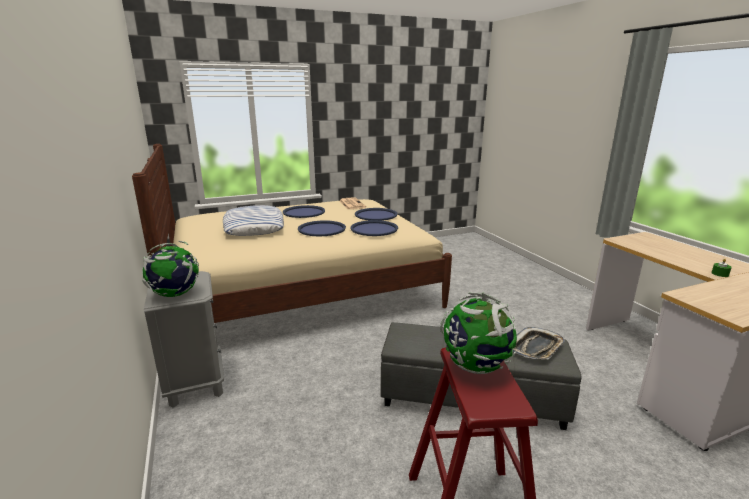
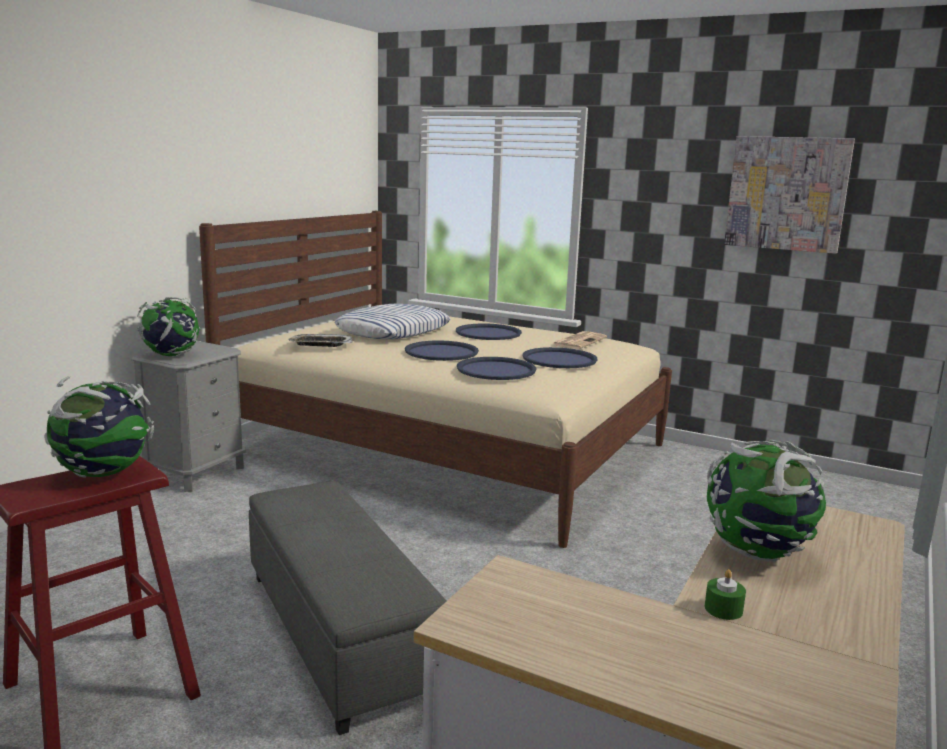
camera: 50 degrees right, 5 degrees down
tray [512,327,565,359] -> tray moved to [288,334,353,347]
none -> globe [707,440,826,561]
none -> picture [724,136,855,254]

